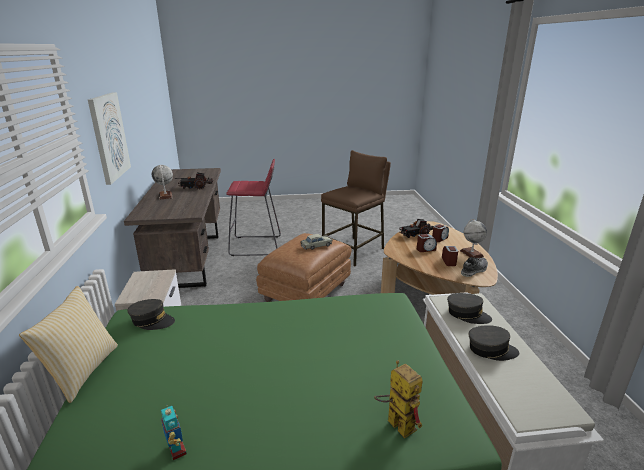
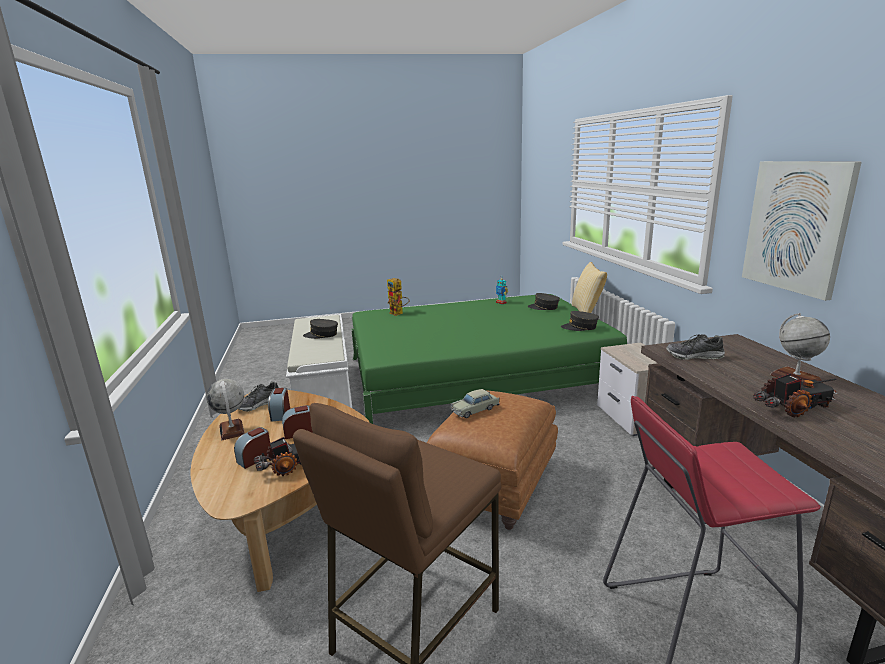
camera: 175 degrees right, 5 degrees down
grey cap [447,293,492,324] -> grey cap moved to [528,293,560,310]
none -> shoe [666,334,725,360]

